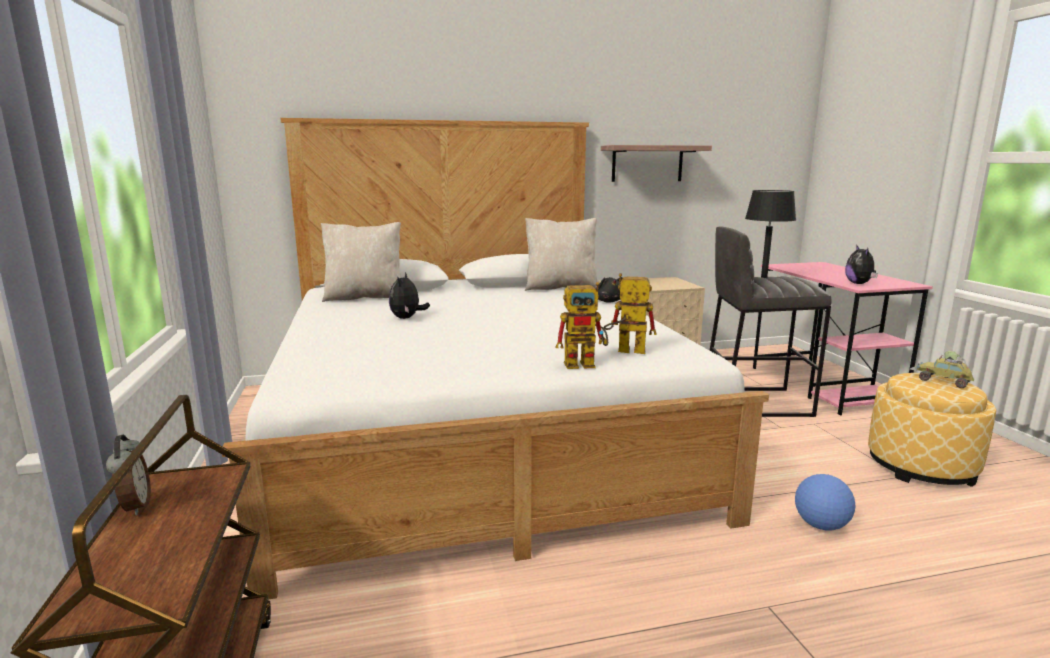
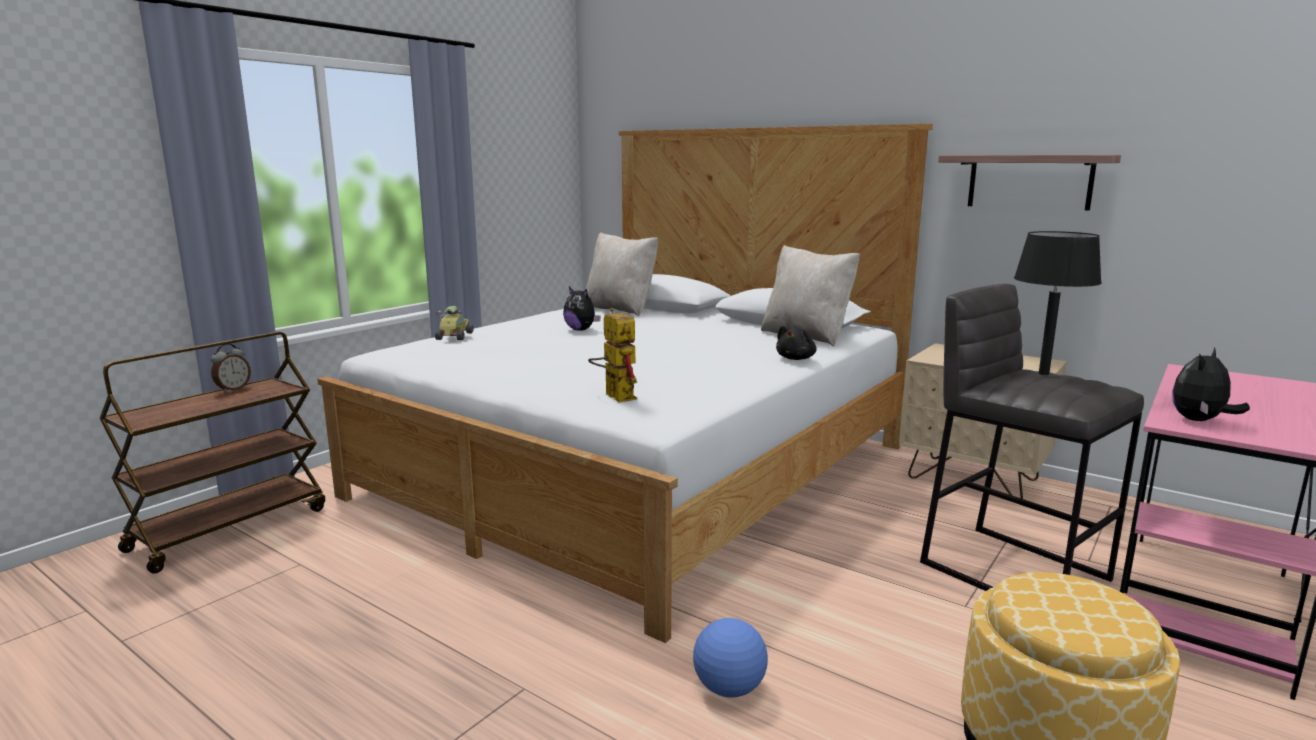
camera: 50 degrees right, 0 degrees up
plush toy [389,272,430,319] -> plush toy turned 105 degrees counterclockwise [563,286,601,331]
toy robot [555,282,608,369] -> none
toy car [910,351,974,388] -> toy car moved to [435,306,473,340]

